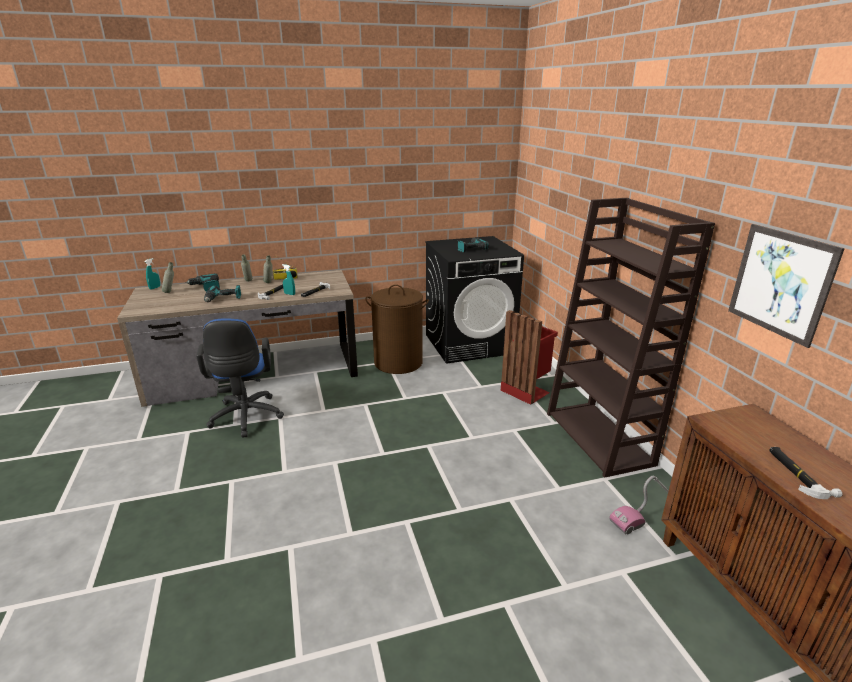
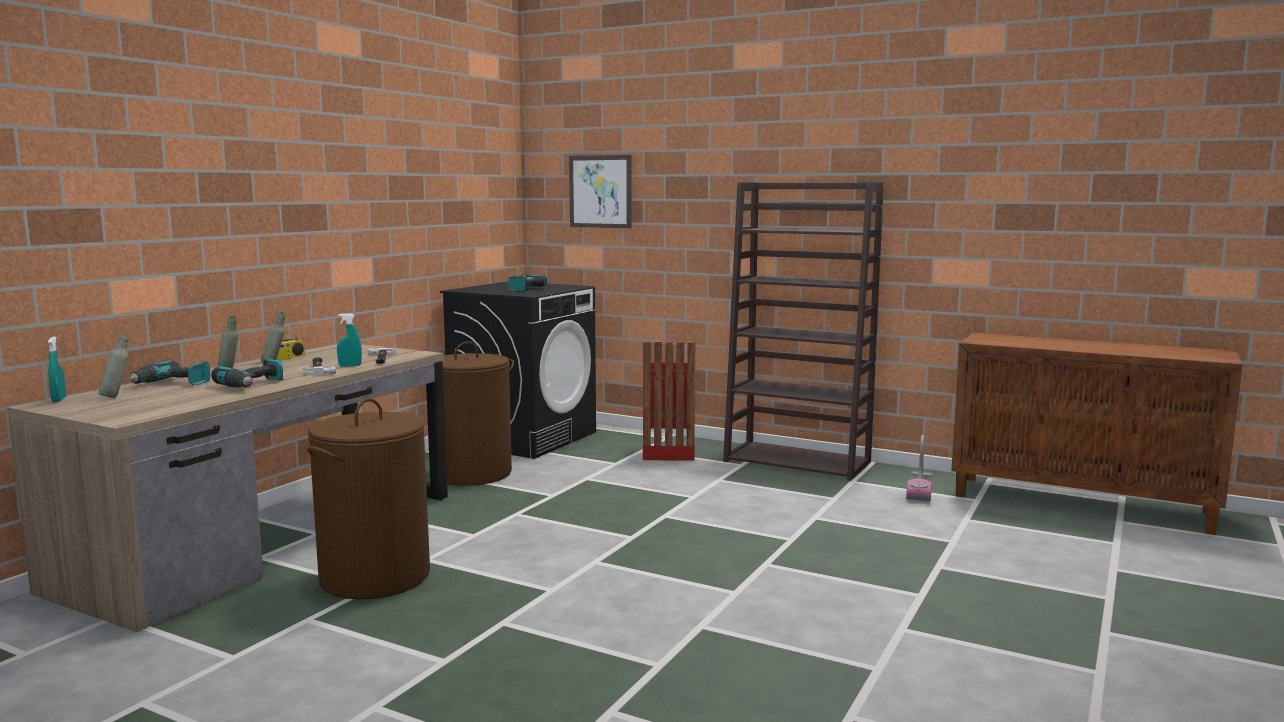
camera: 45 degrees left, 15 degrees down
blue office chair [196,318,284,438] -> brown laundry basket [307,398,430,599]
picture [728,224,845,348] -> picture moved to [569,155,632,228]
hammer [769,447,843,499] -> none

